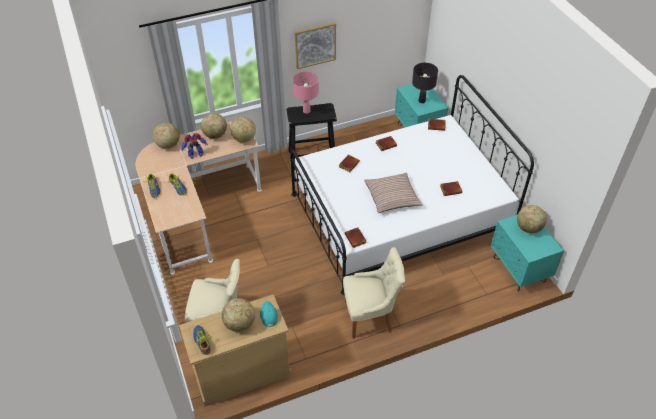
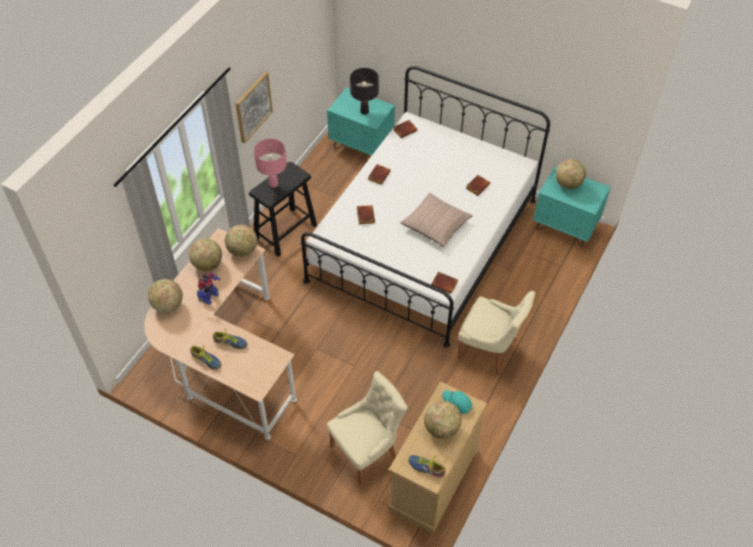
camera: 40 degrees left, 5 degrees up
beige chair [343,247,405,338] -> beige chair turned 75 degrees clockwise [458,291,536,375]

